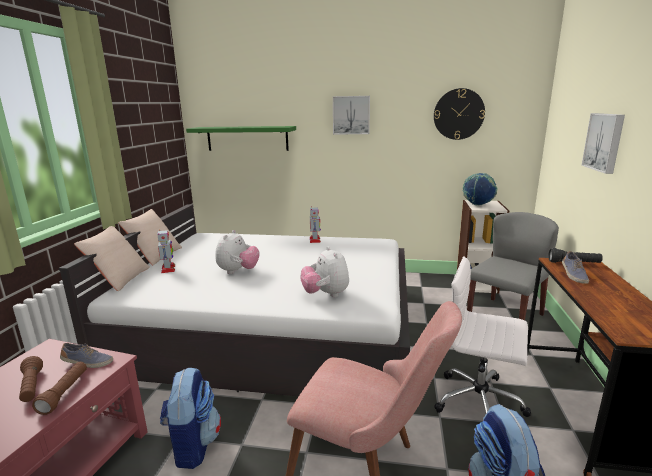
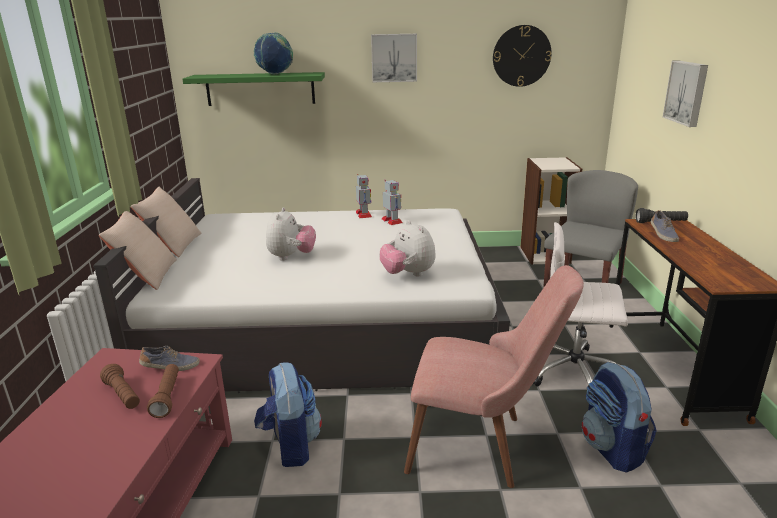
camera: 10 degrees left, 5 degrees up
toy robot [157,230,175,273] -> toy robot moved to [382,180,403,225]
globe [463,173,497,206] -> globe moved to [254,32,293,74]

